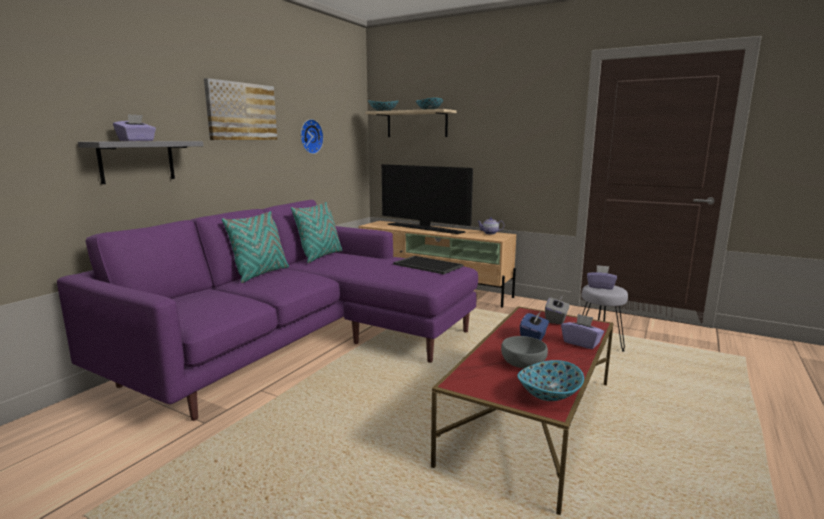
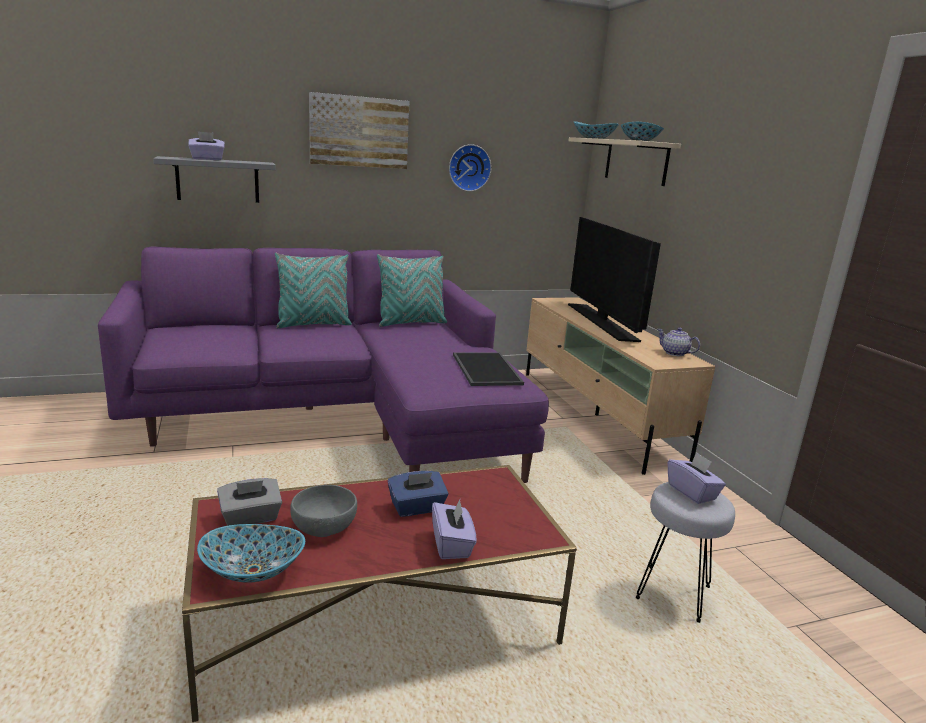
camera: 40 degrees right, 5 degrees up
grey tissue box [545,295,570,325] -> grey tissue box moved to [217,478,282,526]

